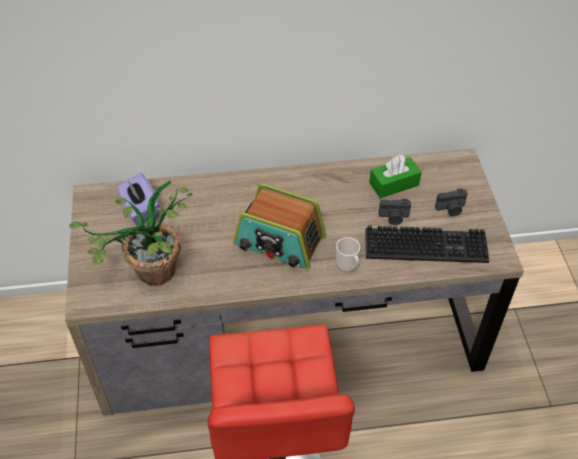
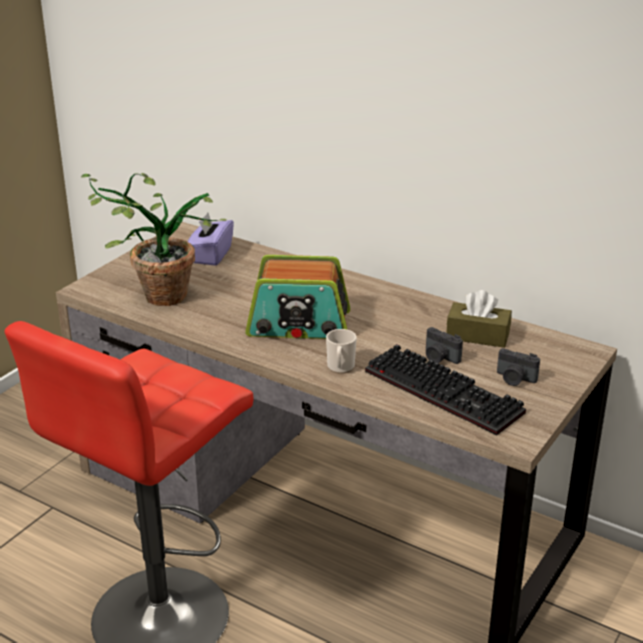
camera: 40 degrees right, 20 degrees down
radio [233,183,326,270] -> radio turned 60 degrees counterclockwise [245,255,350,339]
green tissue box [369,155,422,198] -> brown tissue box [446,290,512,348]

